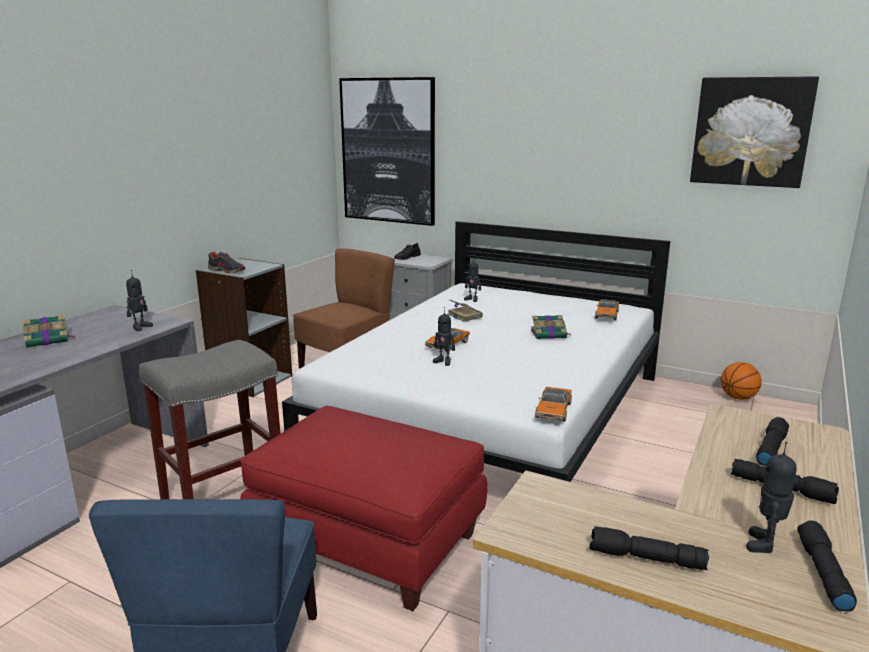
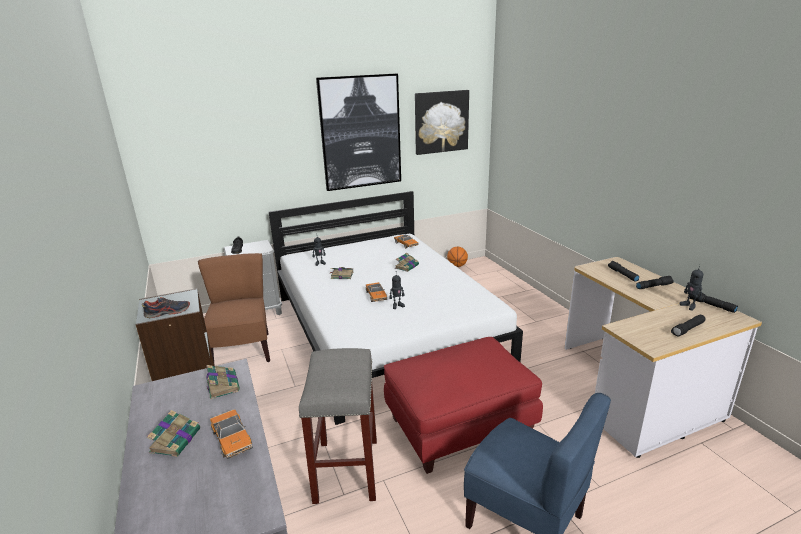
camera: 50 degrees left, 5 degrees up
toy robot [126,270,153,331] -> book [206,365,240,400]
picture [339,77,435,226] -> picture moved to [316,74,401,191]
toy car [535,387,572,422] -> toy car moved to [210,409,253,459]

